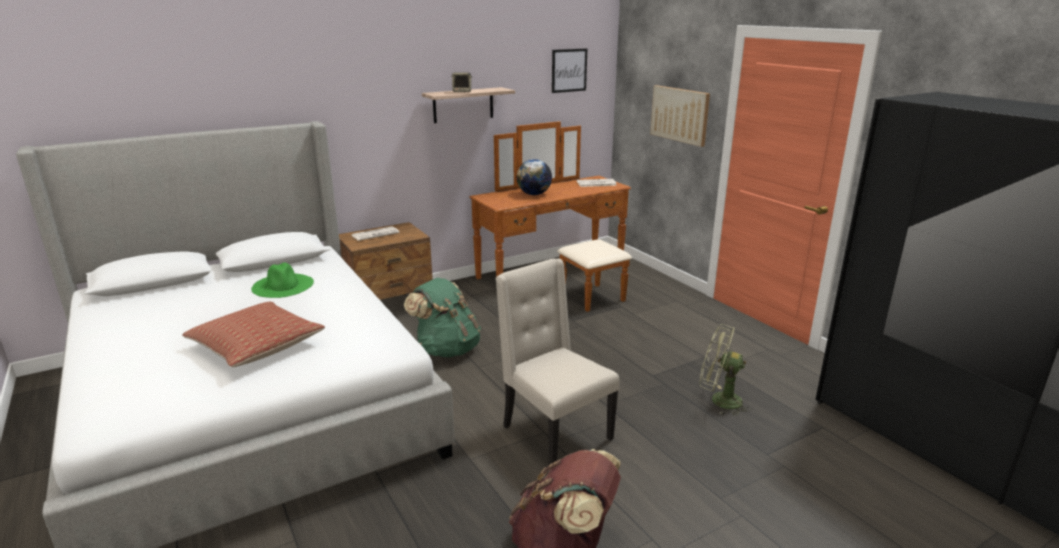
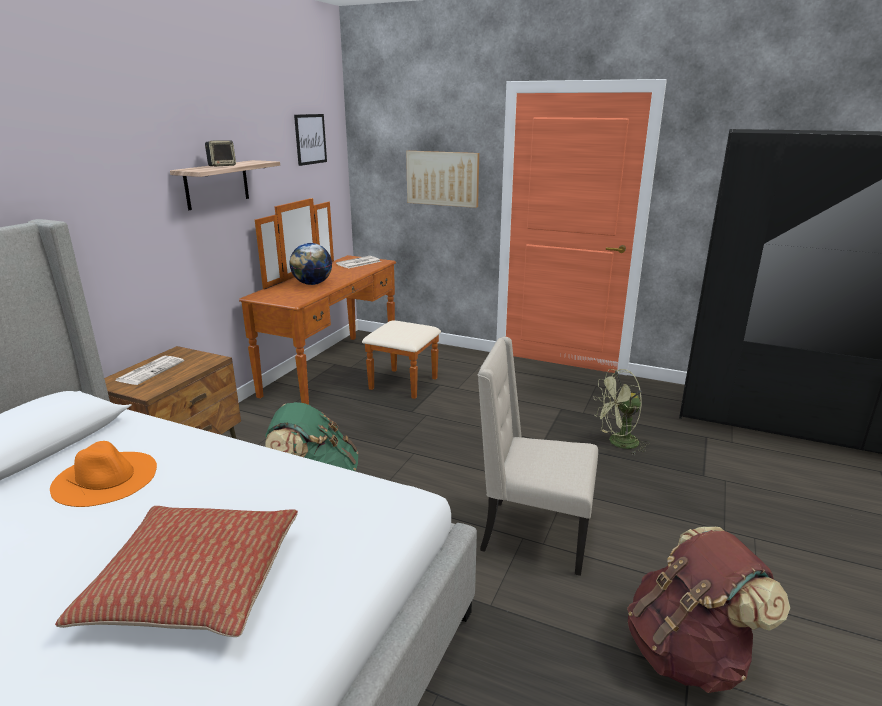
camera: 35 degrees left, 0 degrees up
green hat [251,263,314,298] -> orange hat [50,441,157,507]

